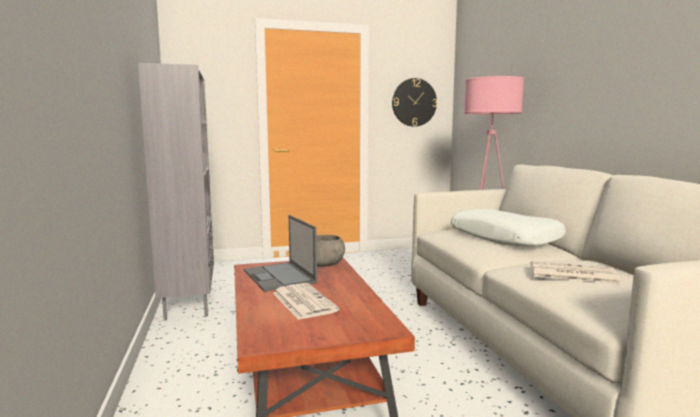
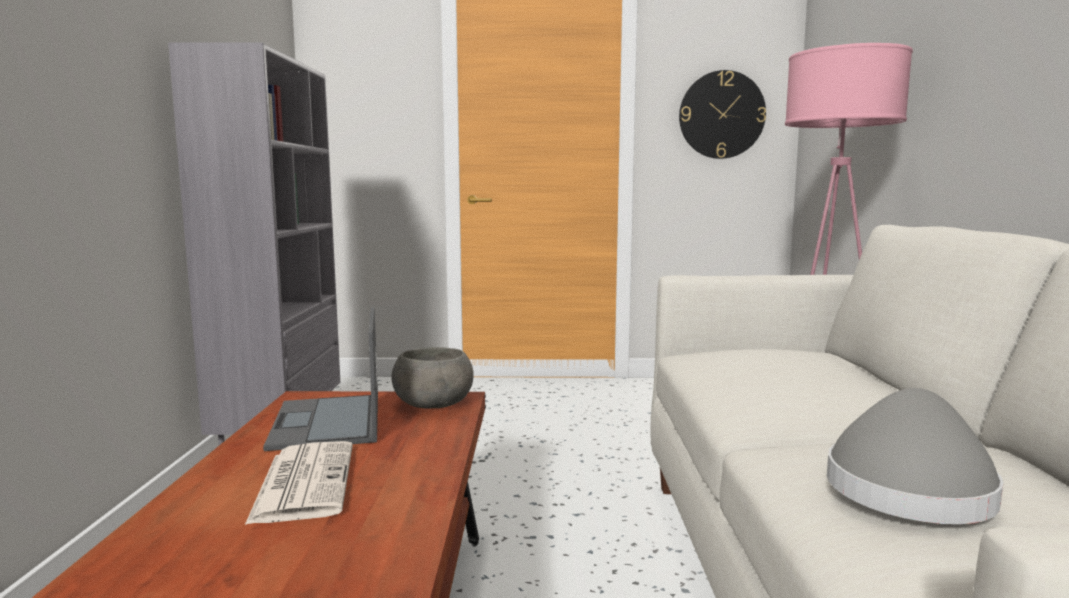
camera: 15 degrees right, 0 degrees up
white pillow [451,209,566,246] -> none
newspaper [531,262,622,284] -> grey hat [827,388,1003,524]

